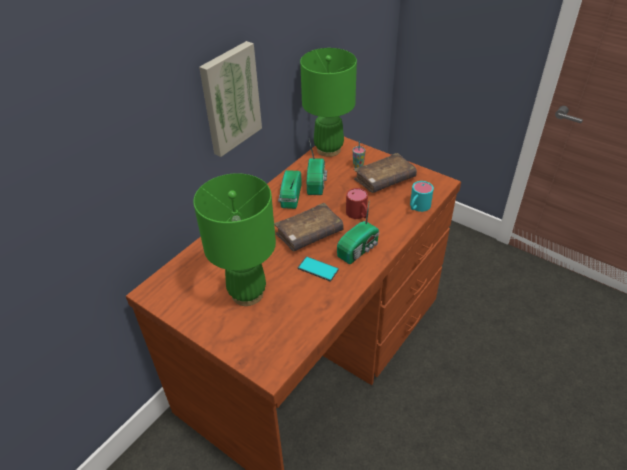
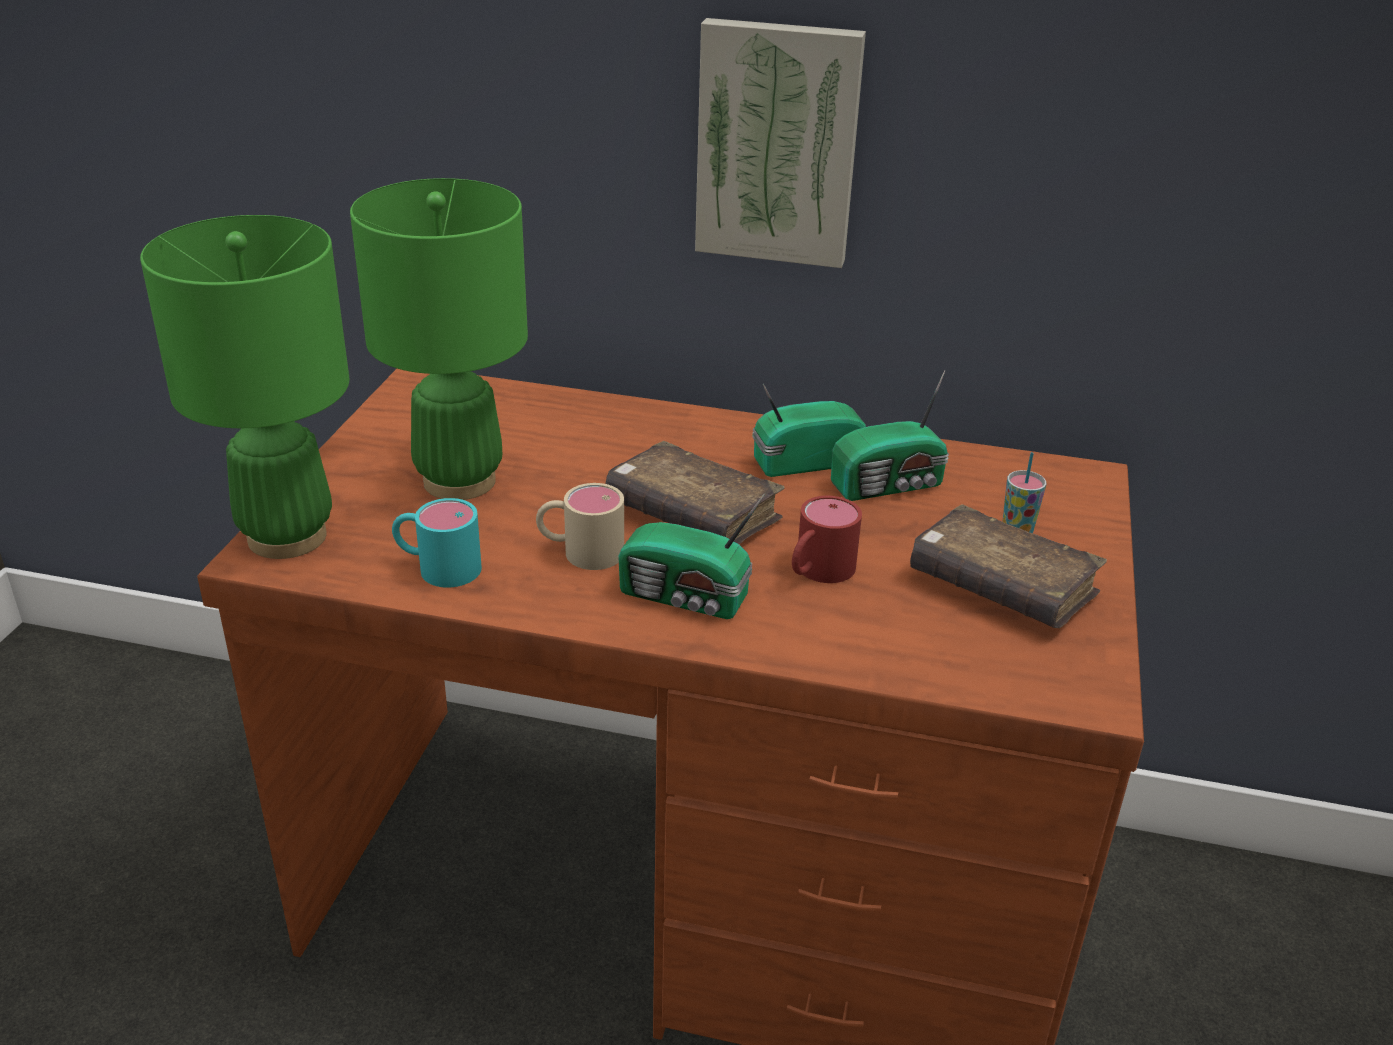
camera: 65 degrees right, 10 degrees down
phone [298,256,339,281] -> beige mug [536,483,624,570]
green table lamp [300,48,357,157] -> green table lamp moved to [140,215,349,559]
turquoise mug [410,181,434,212] -> turquoise mug moved to [392,498,482,588]

